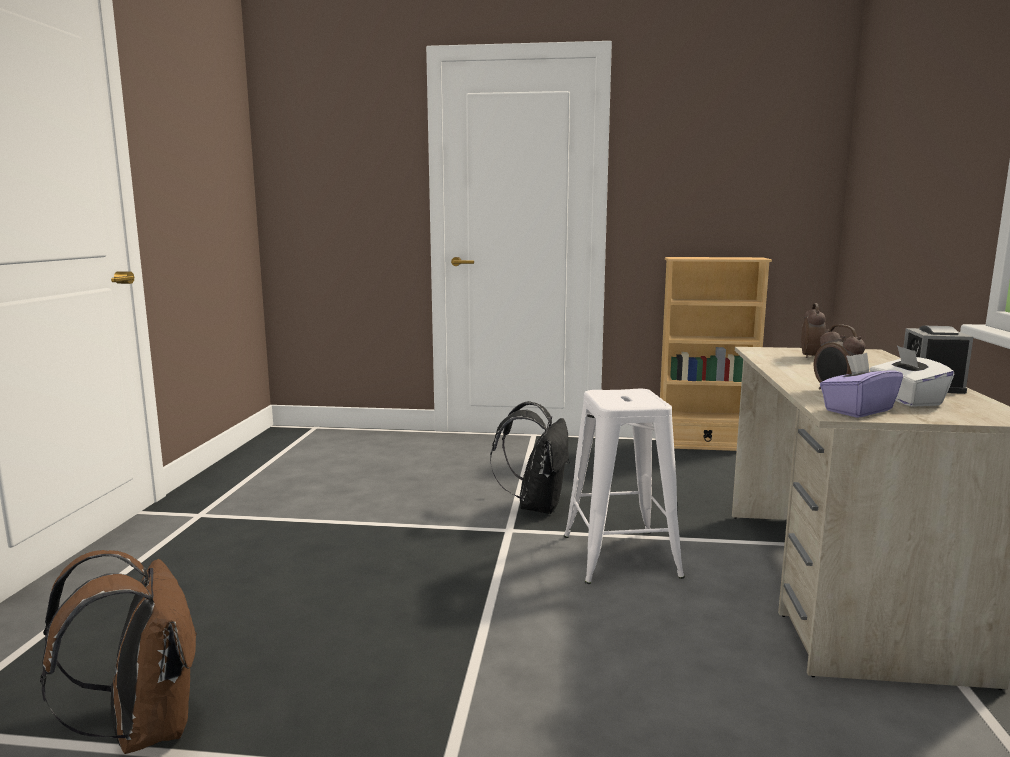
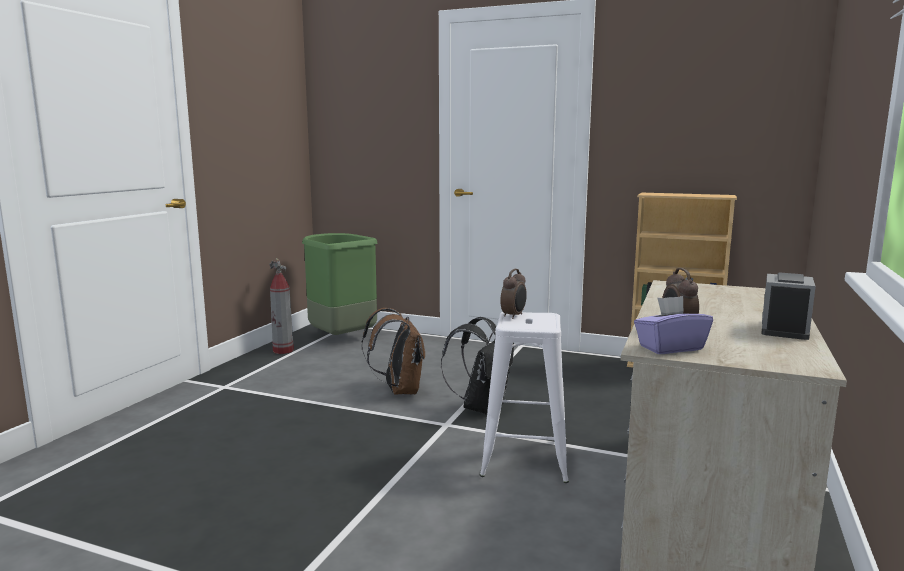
camera: 15 degrees right, 0 degrees up
brown backpack [40,550,197,754] -> brown backpack moved to [362,308,425,395]
alarm clock [801,303,826,358] -> alarm clock moved to [500,269,527,319]
white tissue box [870,345,954,407] -> none
none -> fire extinguisher [269,258,294,354]
none -> green trash can [302,233,378,335]

